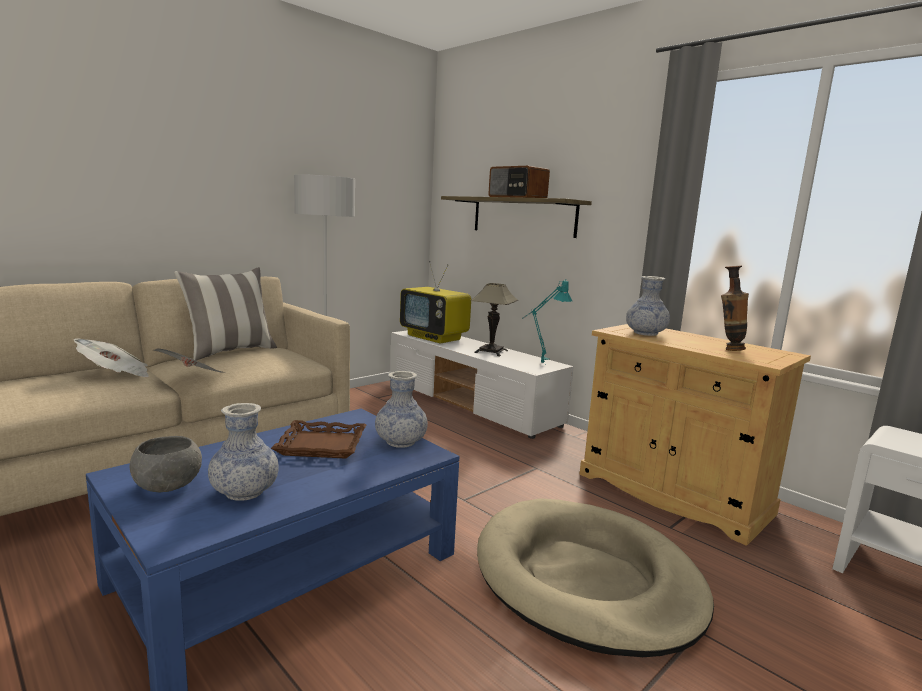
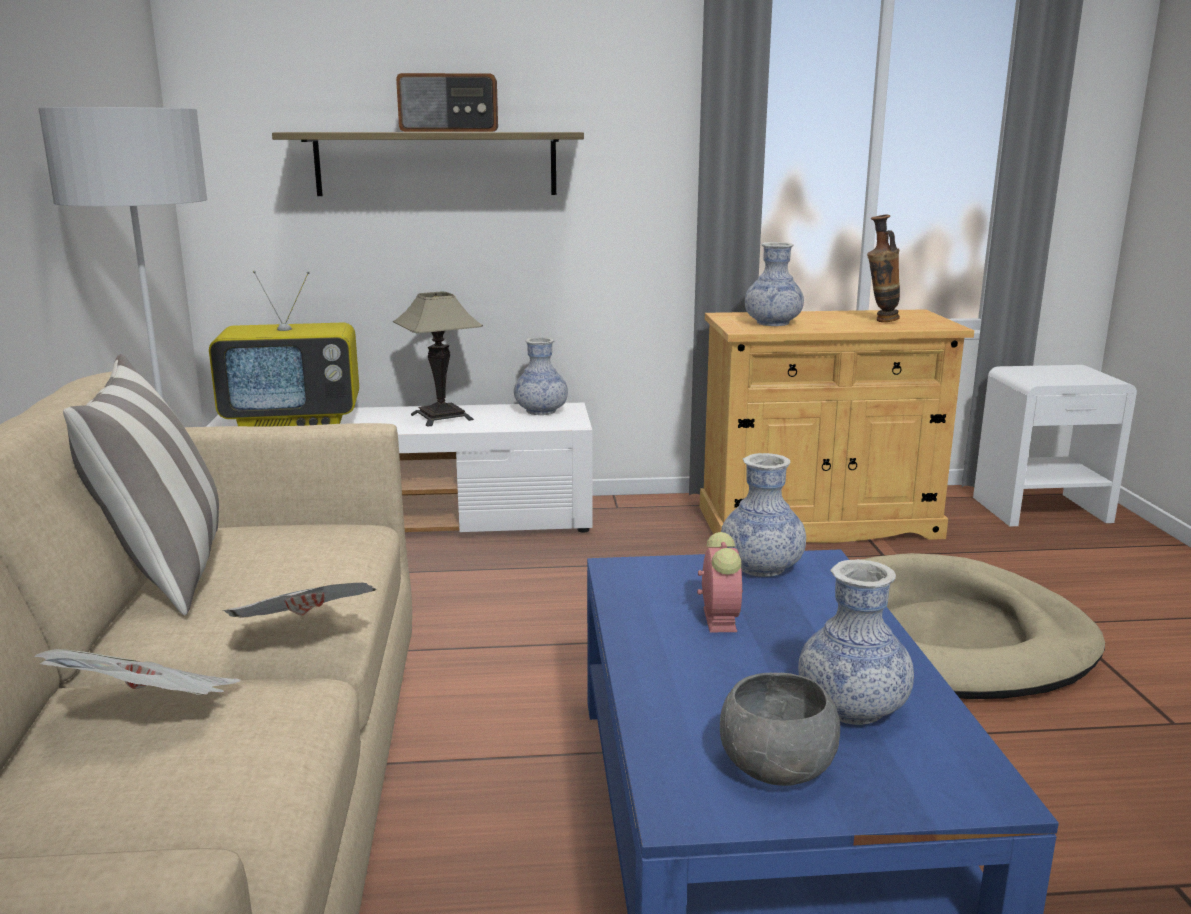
camera: 50 degrees left, 5 degrees up
brown tray [271,420,367,459] -> alarm clock [697,532,743,632]
turquoise table lamp [522,281,572,365] -> vase [514,337,568,415]

